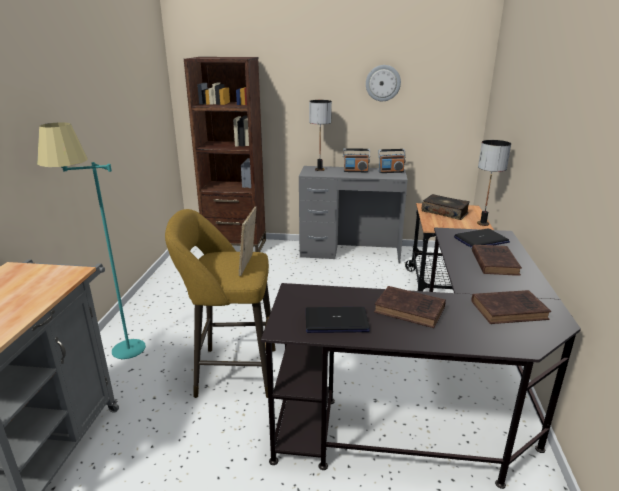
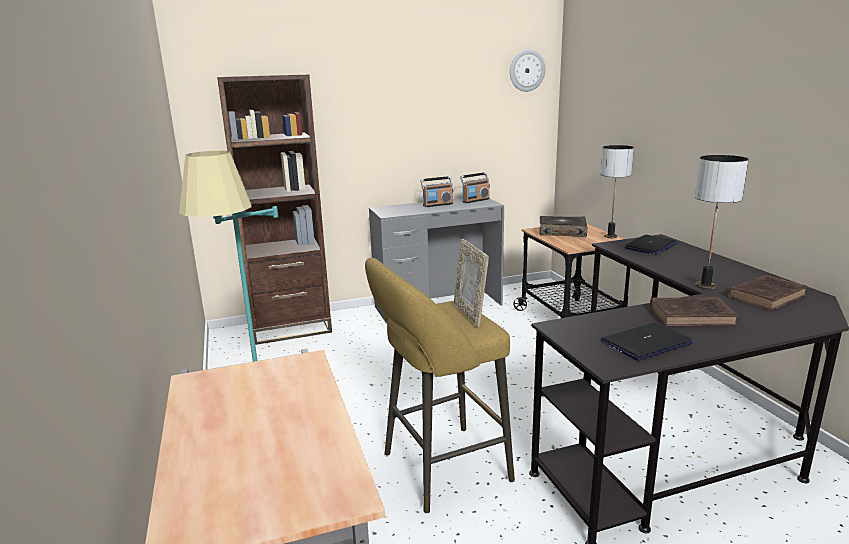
camera: 25 degrees left, 5 degrees down
table lamp [309,100,332,171] -> table lamp moved to [695,155,748,289]
wall clock [366,65,401,101] -> wall clock moved to [510,50,545,92]
brown book [472,245,522,276] -> none

